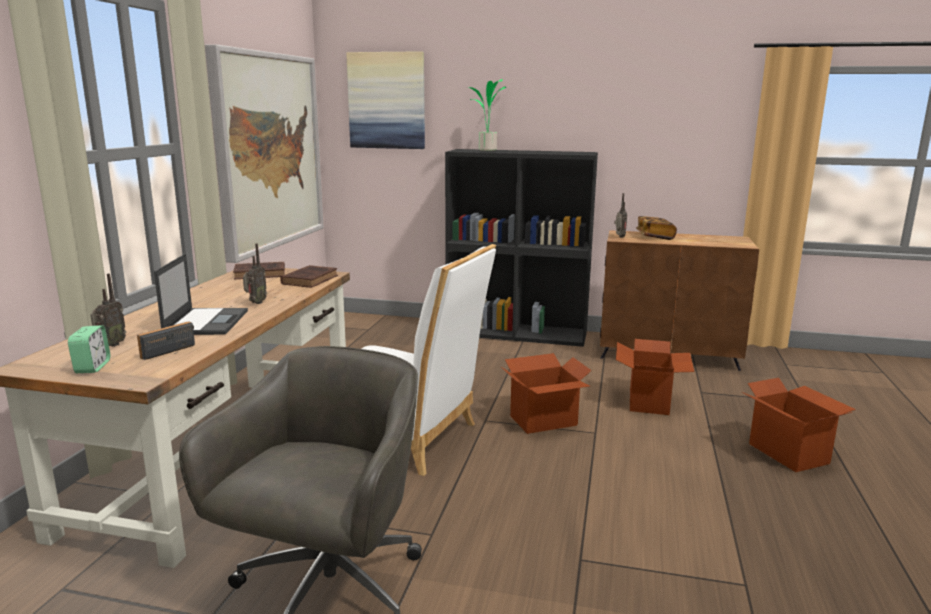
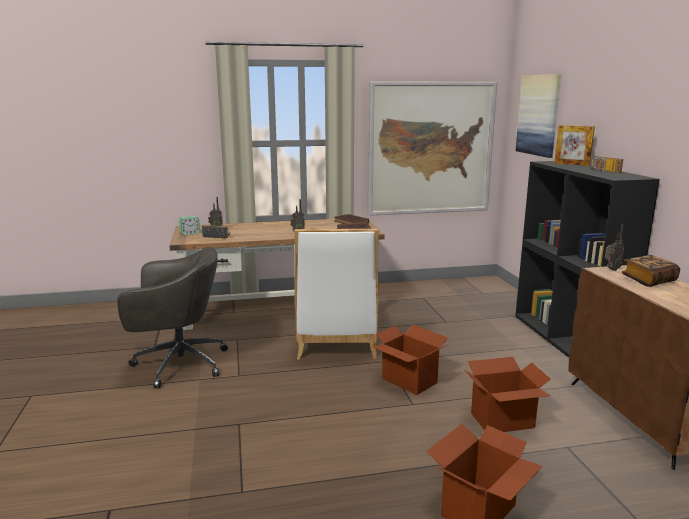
camera: 65 degrees right, 0 degrees up
laptop [154,254,248,335] -> none
potted plant [468,79,506,151] -> picture frame [554,125,595,166]
none -> radio [590,156,623,173]

